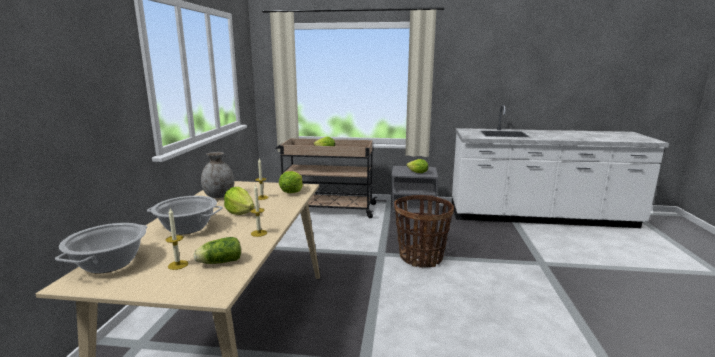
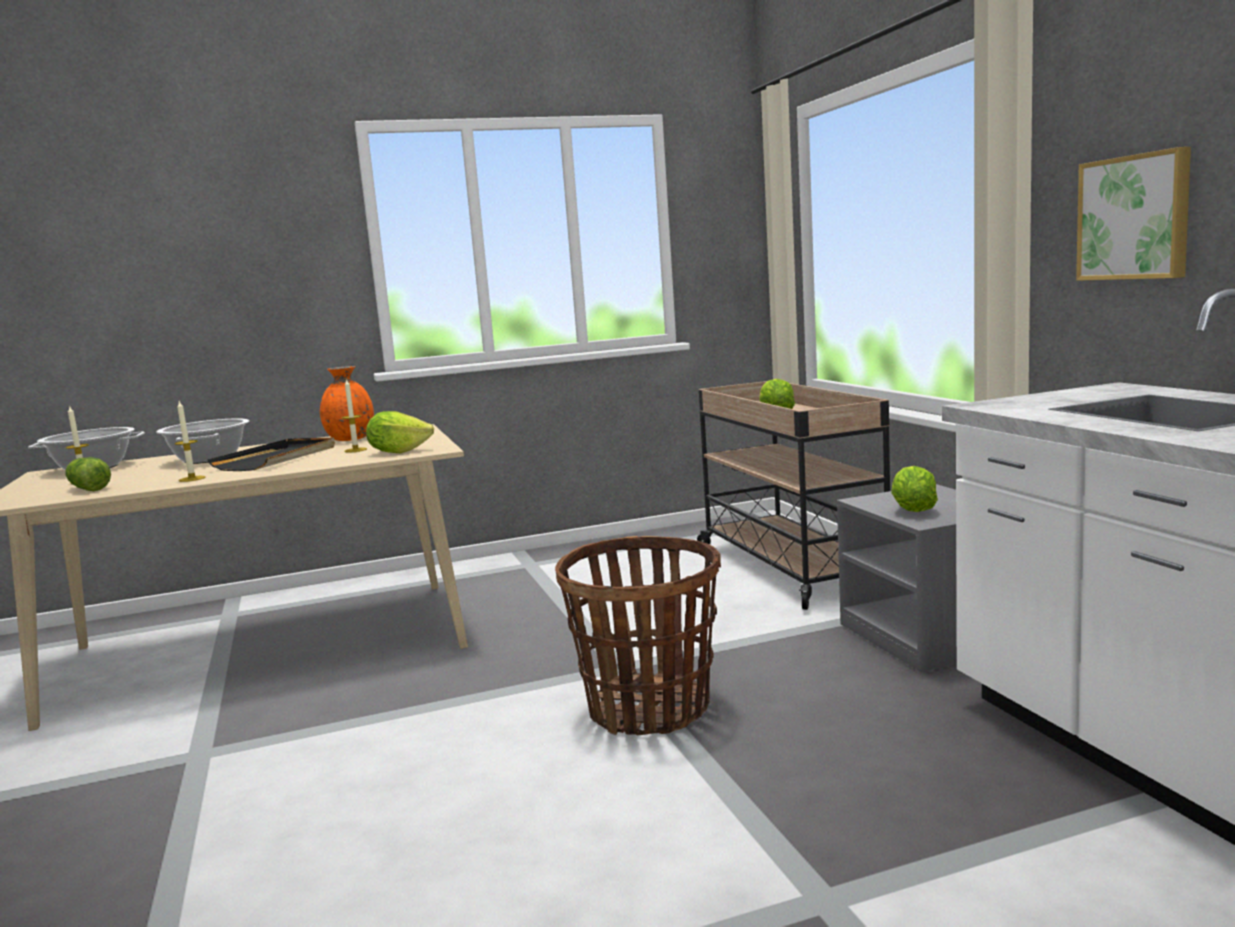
camera: 65 degrees right, 5 degrees down
grey vase [201,152,234,198] -> orange vase [320,366,374,441]
lettuce [224,187,254,215] -> black tray [208,438,335,471]
none -> picture [1076,147,1191,281]

